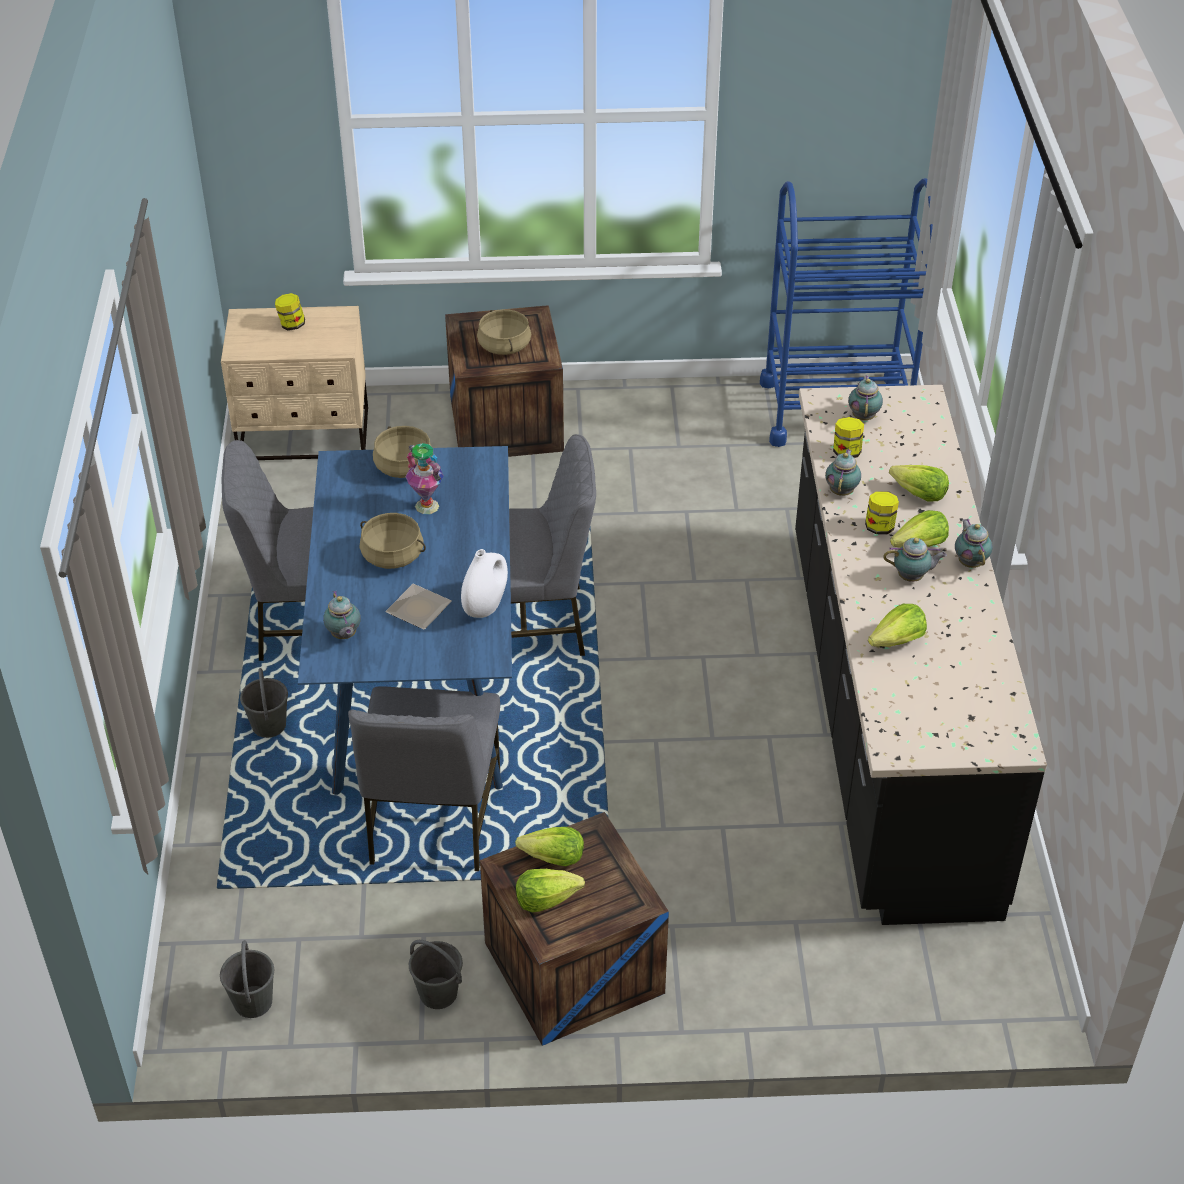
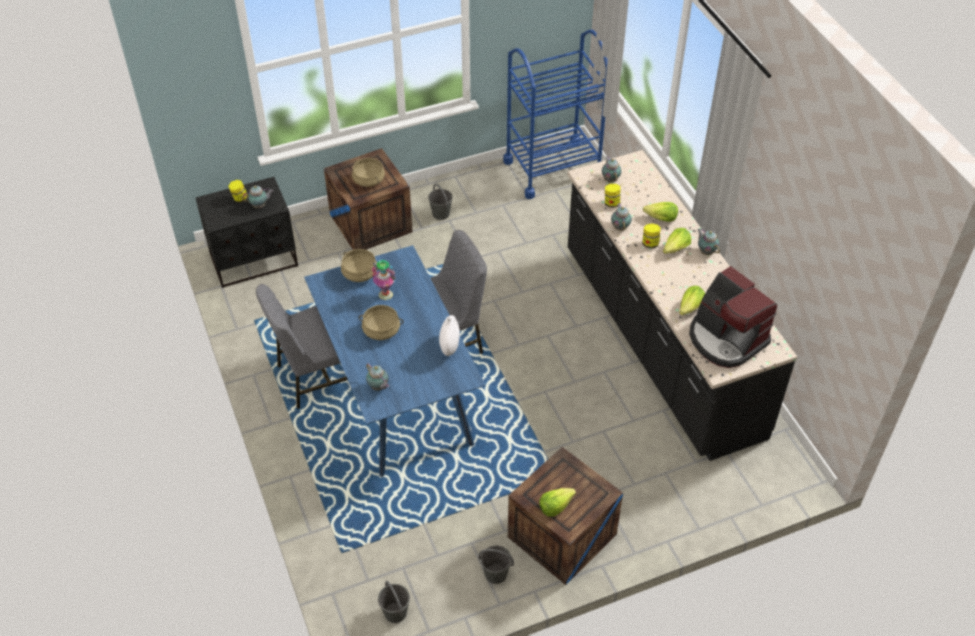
camera: 20 degrees left, 5 degrees up
beige nightstand [221,306,368,460] -> black nightstand [196,177,298,288]
grey bucket [240,668,288,738] -> grey bucket moved to [428,184,453,220]
grey chair [348,687,500,871] -> none
plate [385,584,452,630] -> none
lettuce [515,827,584,866] -> none
teapot [883,538,947,582] -> teapot moved to [242,186,273,208]
none -> coffee machine [689,266,777,368]

